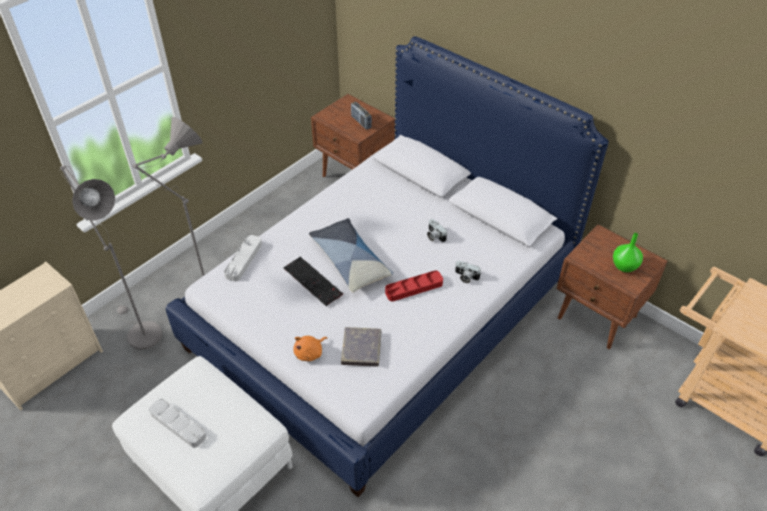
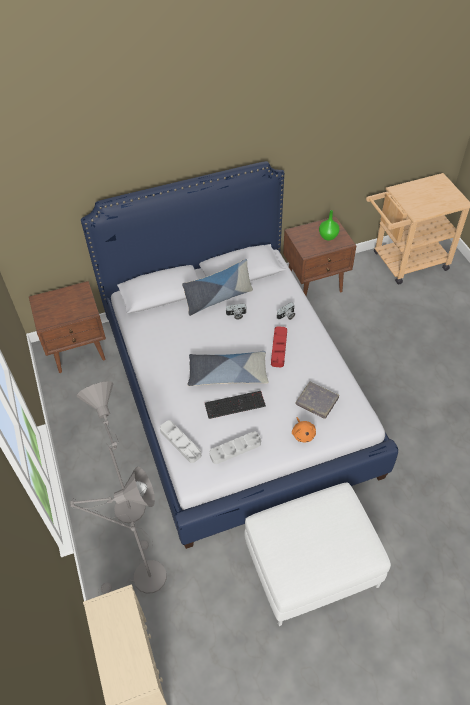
camera: 60 degrees left, 5 degrees up
grey tray [149,399,206,448] -> grey tray moved to [209,431,261,464]
radio [351,102,372,130] -> none
none -> pillow [182,259,253,316]

